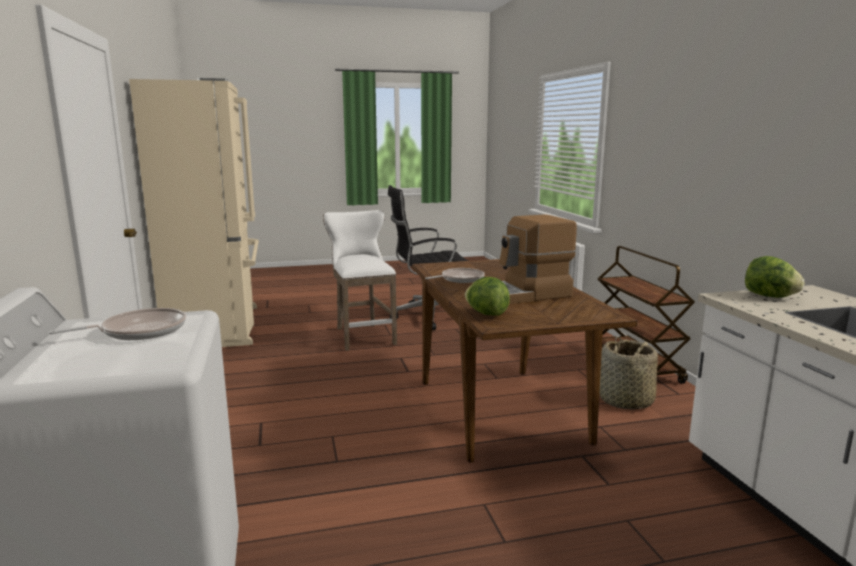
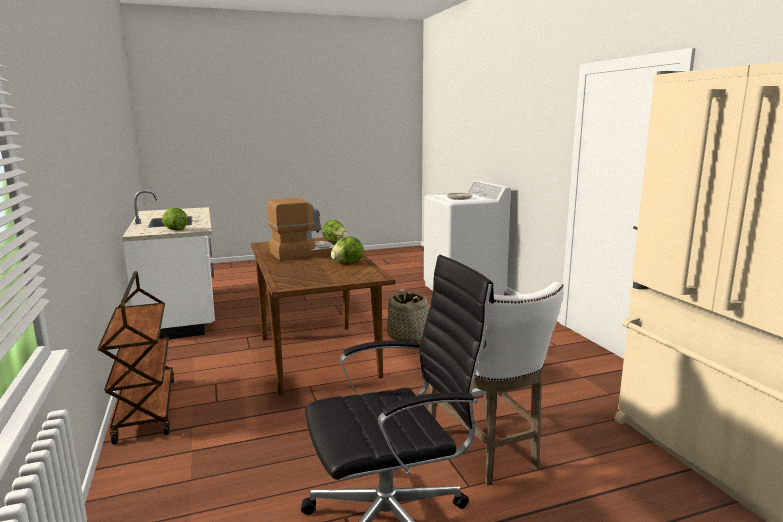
camera: 175 degrees right, 0 degrees up
frying pan [425,268,485,283] -> lettuce [331,237,364,264]
basket [599,336,658,410] -> basket moved to [387,289,429,342]

